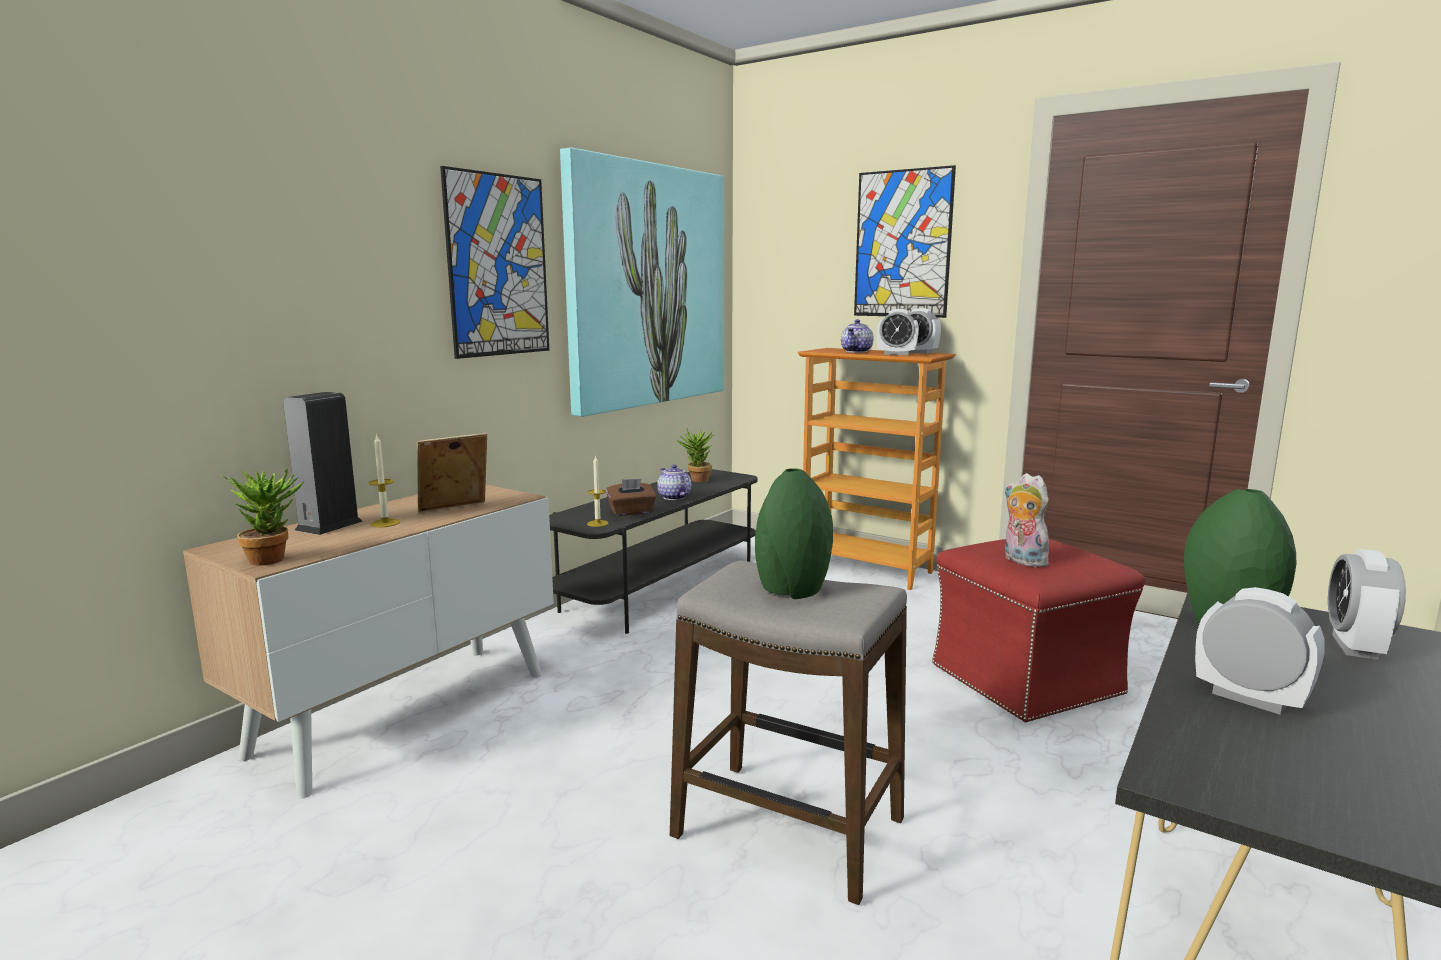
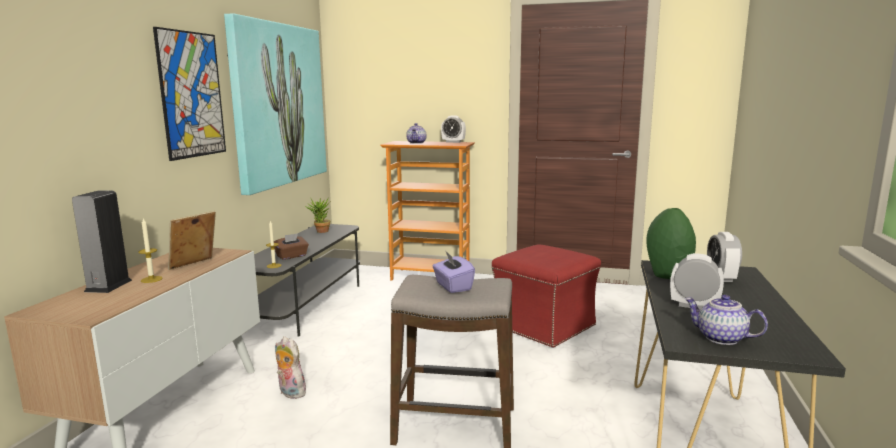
camera: 20 degrees left, 0 degrees up
potted plant [220,469,305,566] -> none
teapot [657,465,691,500] -> teapot moved to [685,295,768,345]
green vase [755,468,833,599] -> purple tissue box [433,252,475,293]
picture [854,165,956,318] -> none
alarm clock [877,309,919,355] -> none
plush toy [1004,473,1049,567] -> plush toy moved to [275,337,306,399]

